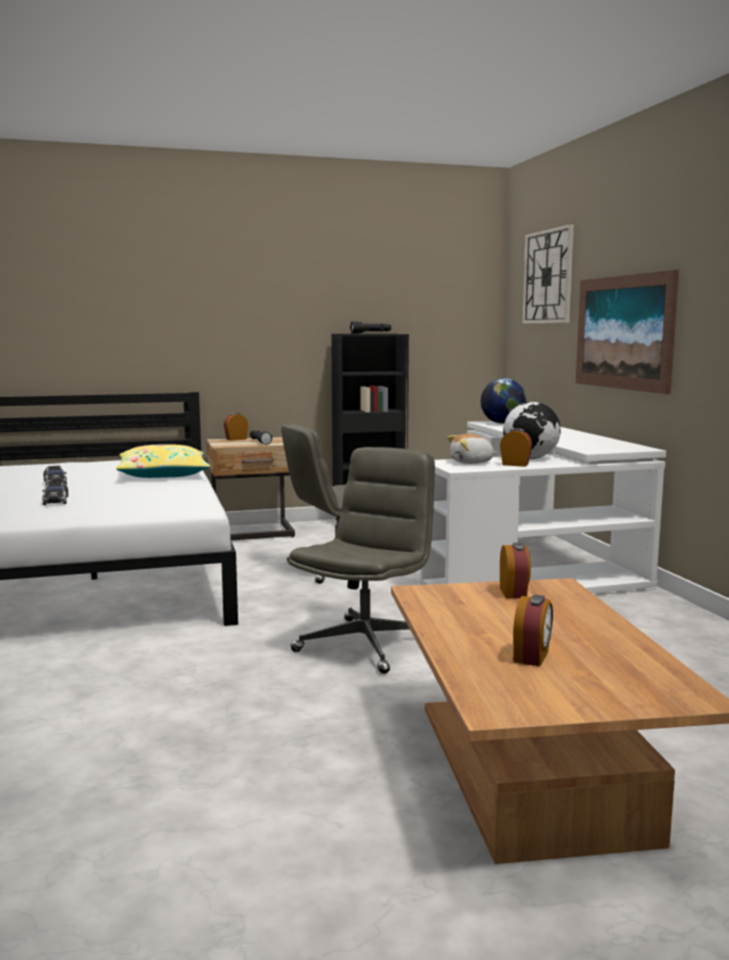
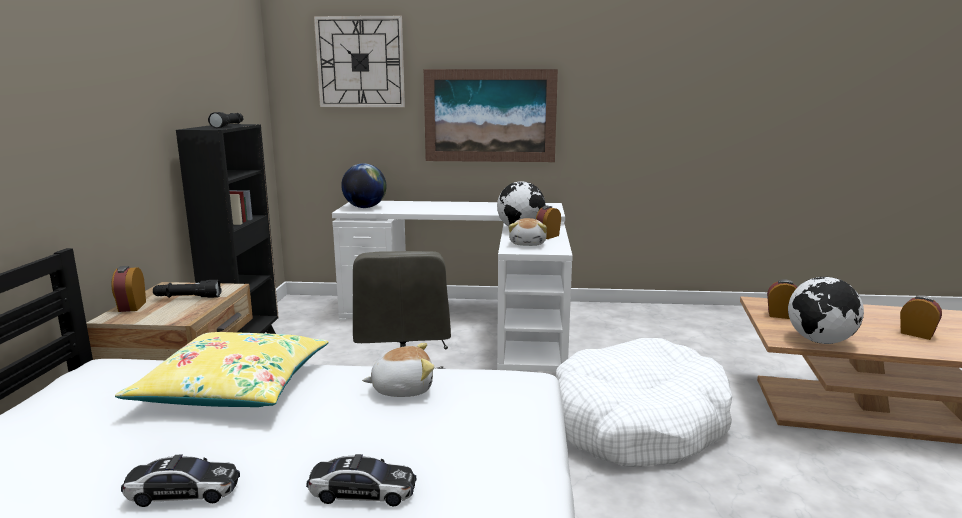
camera: 70 degrees left, 5 degrees up
grey office chair [288,447,435,674] -> white dog bed [556,338,733,467]
none -> plush toy [362,343,434,397]
none -> globe [788,277,864,344]

